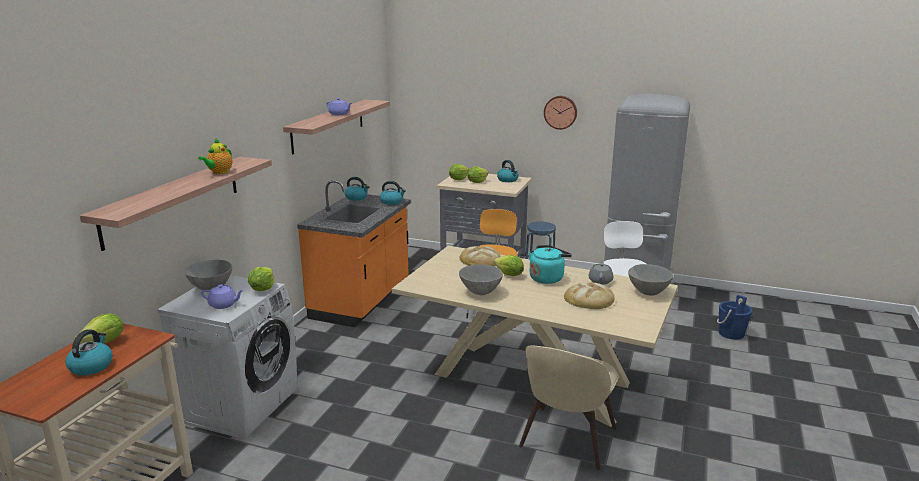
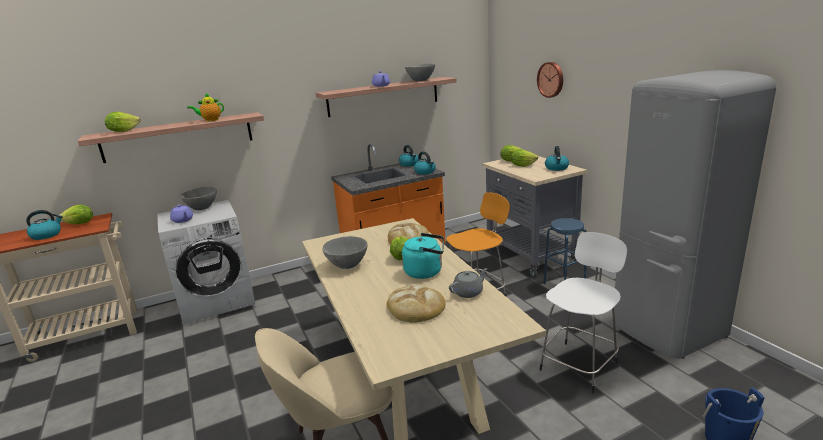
camera: 45 degrees right, 0 degrees up
lettuce [248,267,274,291] -> lettuce moved to [105,112,140,132]
wall clock [544,96,577,130] -> wall clock moved to [537,62,563,98]
grey bowl [628,264,673,296] -> grey bowl moved to [405,64,435,81]

